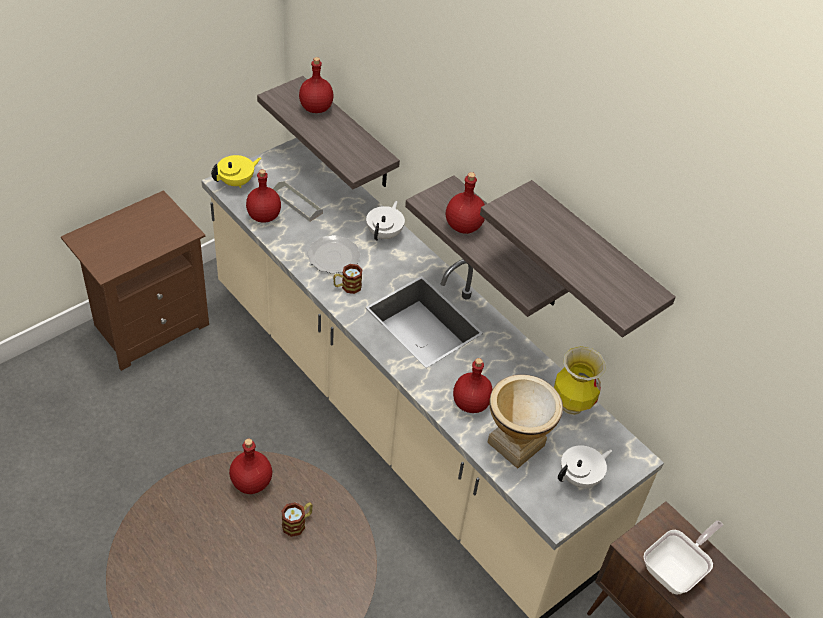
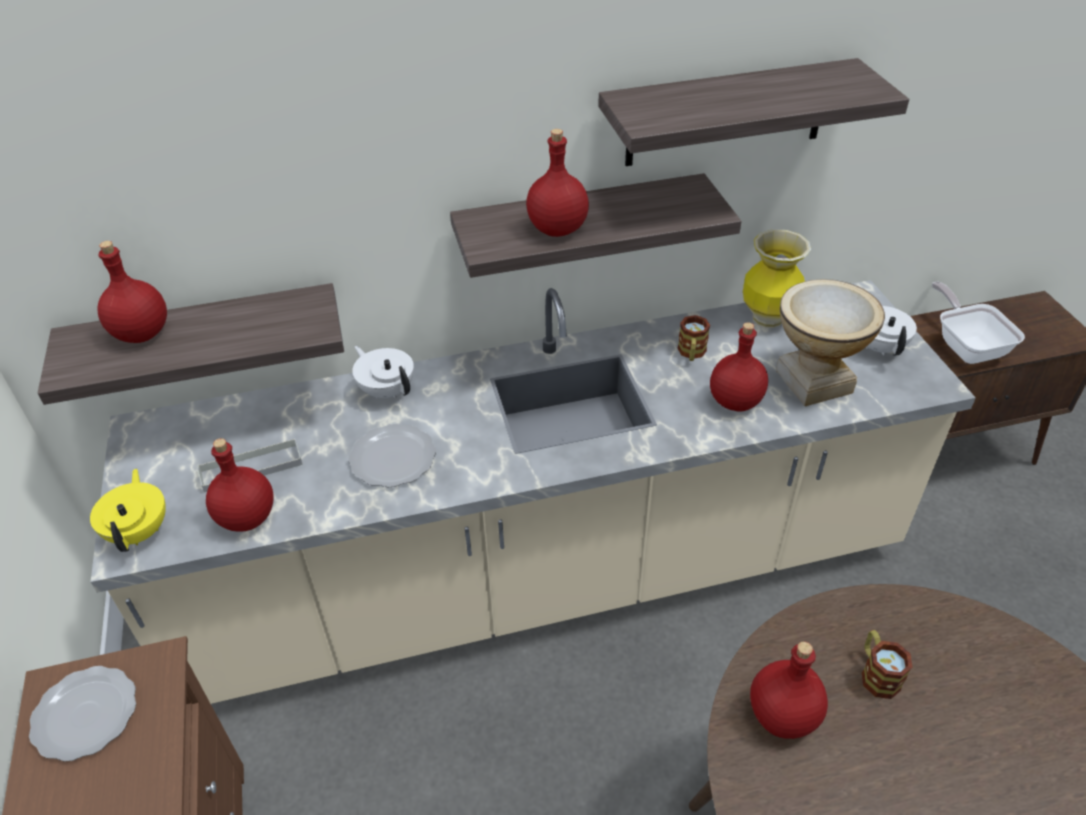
camera: 60 degrees left, 5 degrees down
mug [333,264,363,294] -> mug moved to [677,315,710,361]
none -> plate [29,666,136,762]

